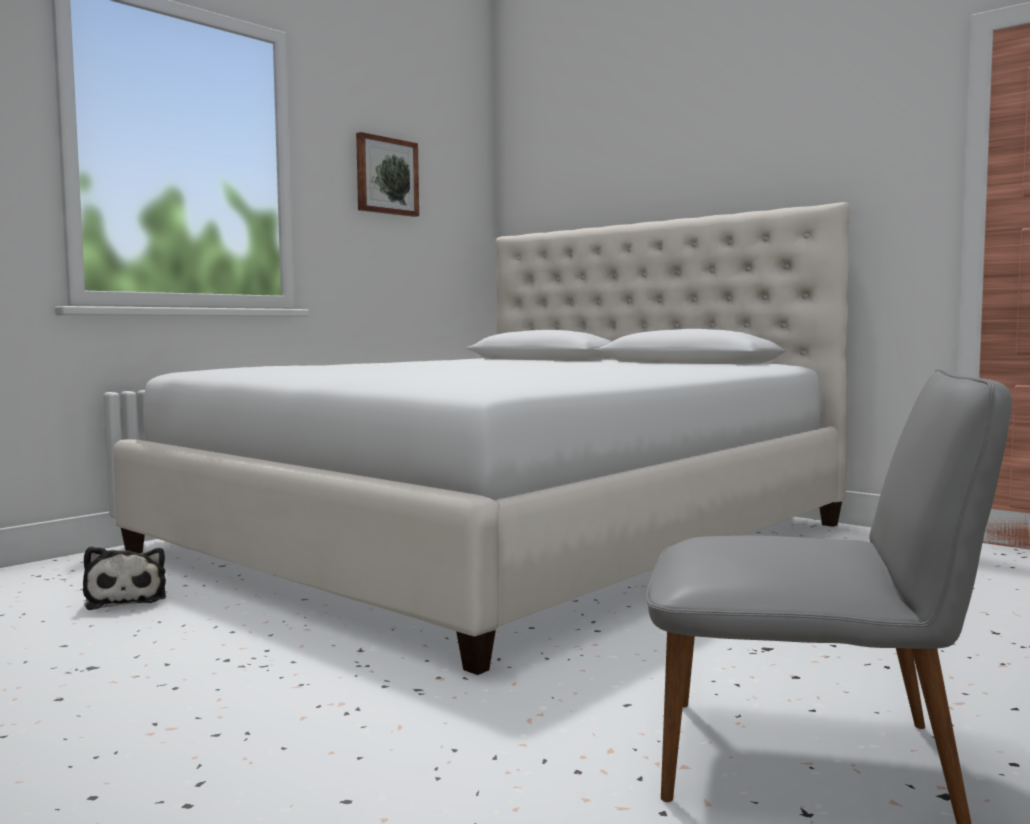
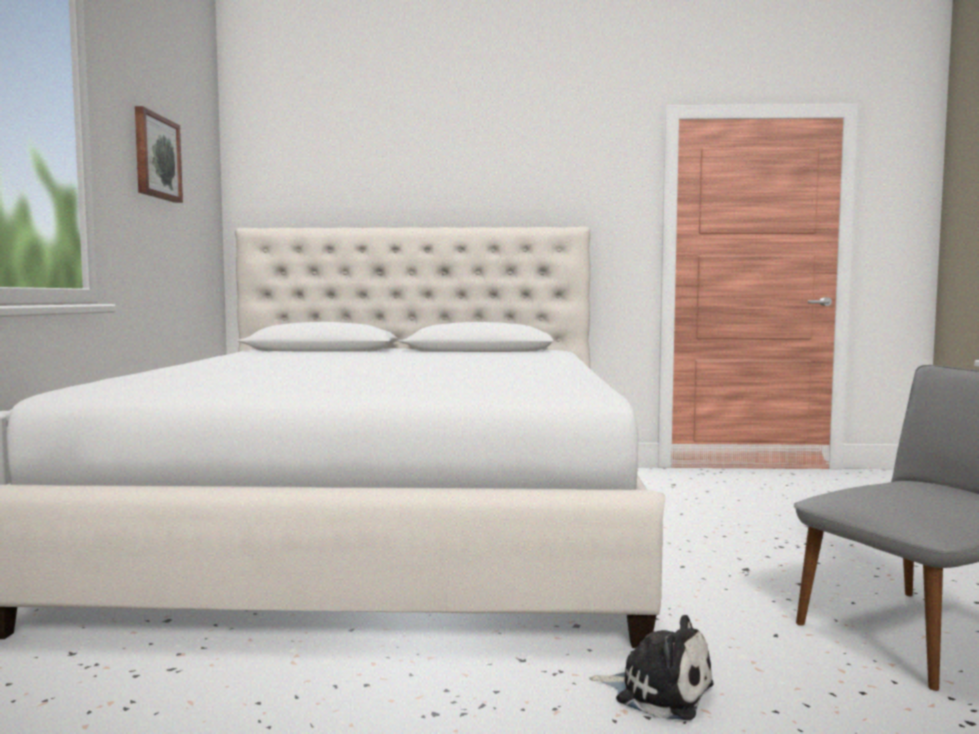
camera: 40 degrees left, 0 degrees up
plush toy [83,546,166,610] -> plush toy moved to [589,615,714,720]

